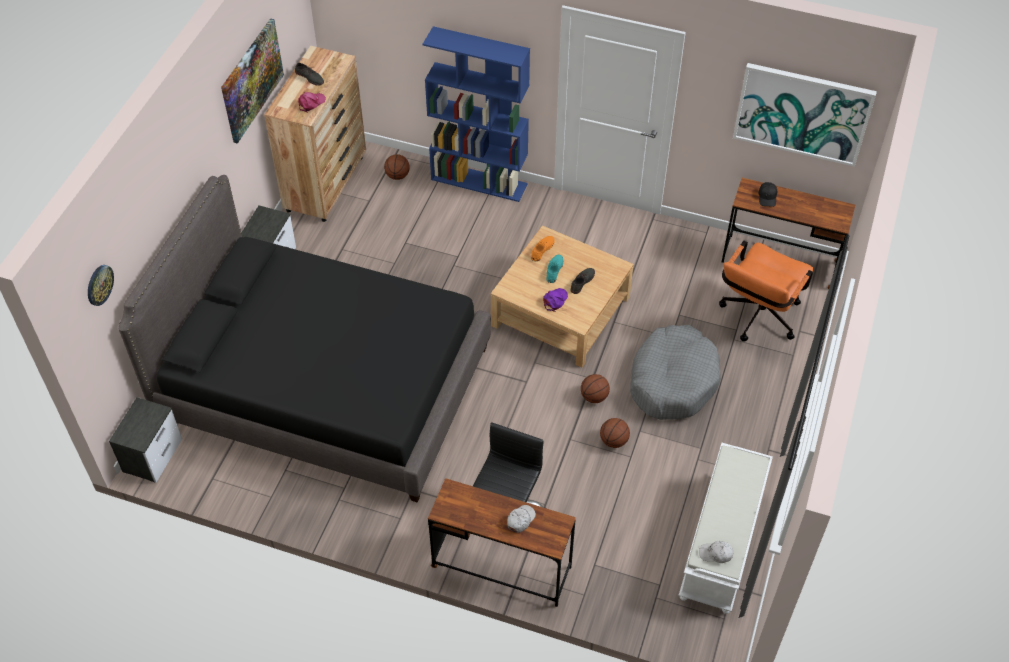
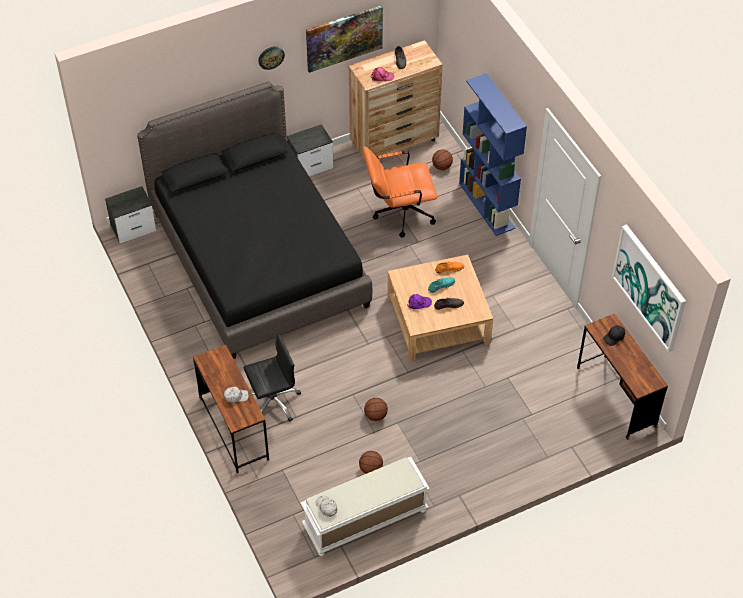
camera: 45 degrees right, 0 degrees up
wall clock [88,265,114,306] -> wall clock moved to [258,46,285,70]
basketball [581,374,610,403] -> basketball moved to [359,451,383,474]
grey dog bed [630,325,721,420] -> none
orange office chair [719,241,814,342] -> orange office chair moved to [363,146,437,238]

